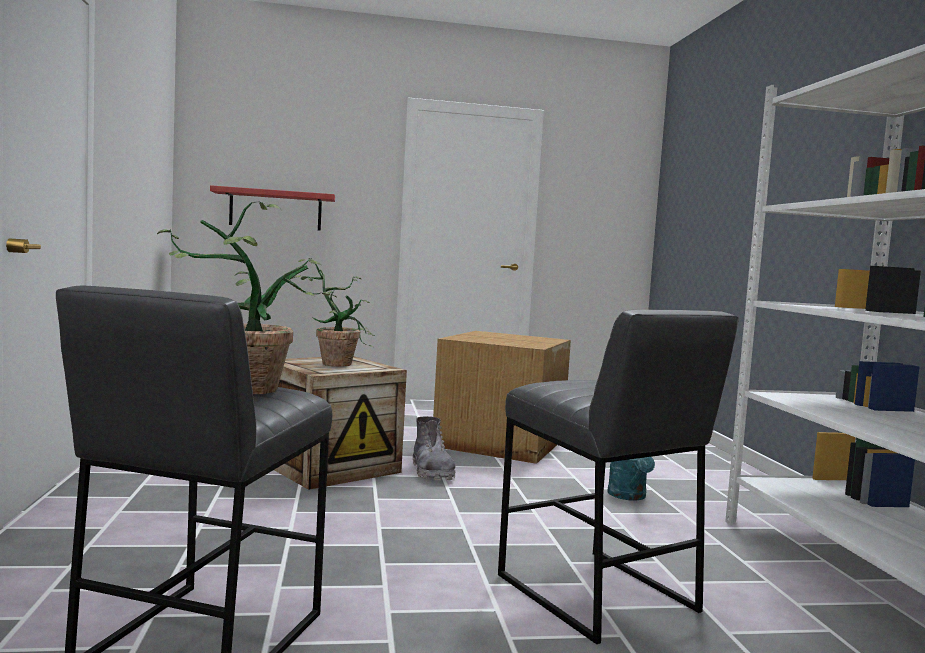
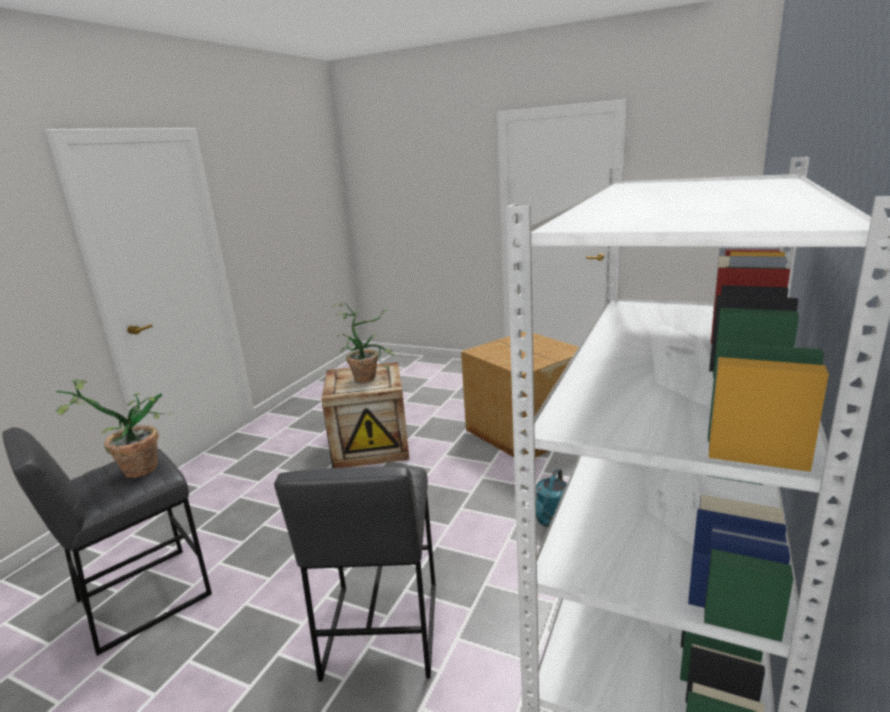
camera: 35 degrees right, 15 degrees up
red shelf [210,185,335,231] -> none
grey boot [413,416,456,480] -> none

